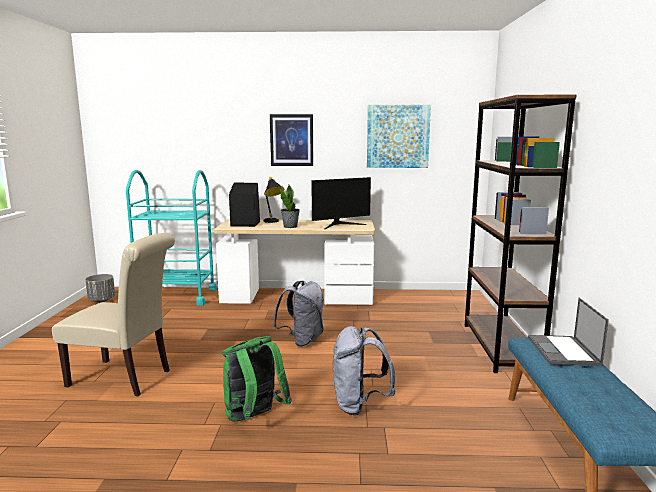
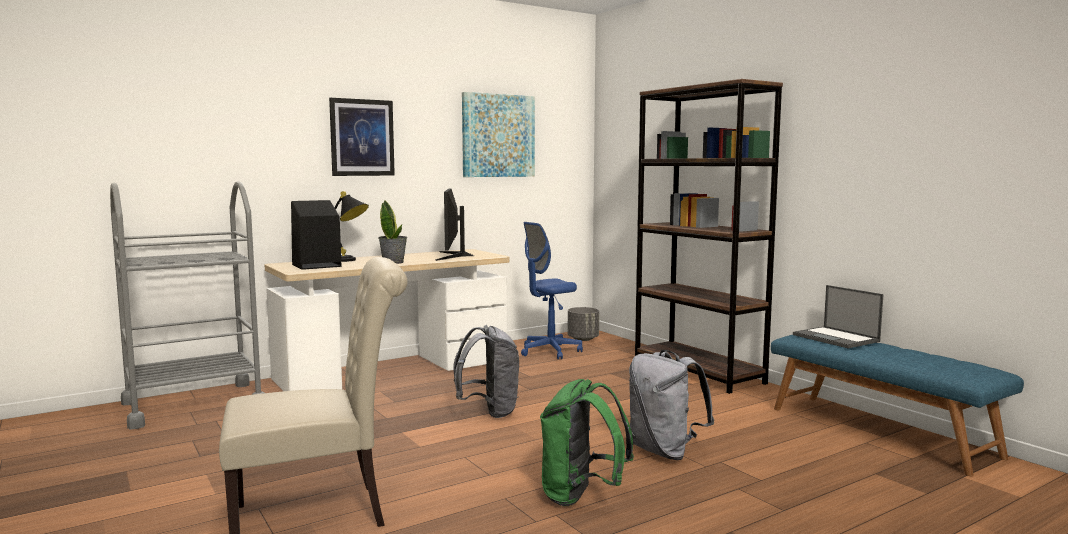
camera: 35 degrees left, 5 degrees down
grey planter [85,274,115,302] -> grey planter moved to [568,307,599,341]
turquoise cart [126,170,217,306] -> grey cart [110,181,264,430]
monitor [312,177,371,229] -> monitor turned 150 degrees clockwise [436,189,474,261]
none -> blue office chair [521,222,583,359]

